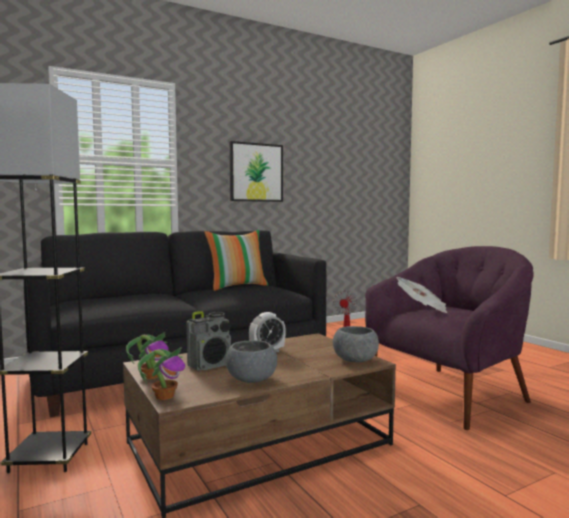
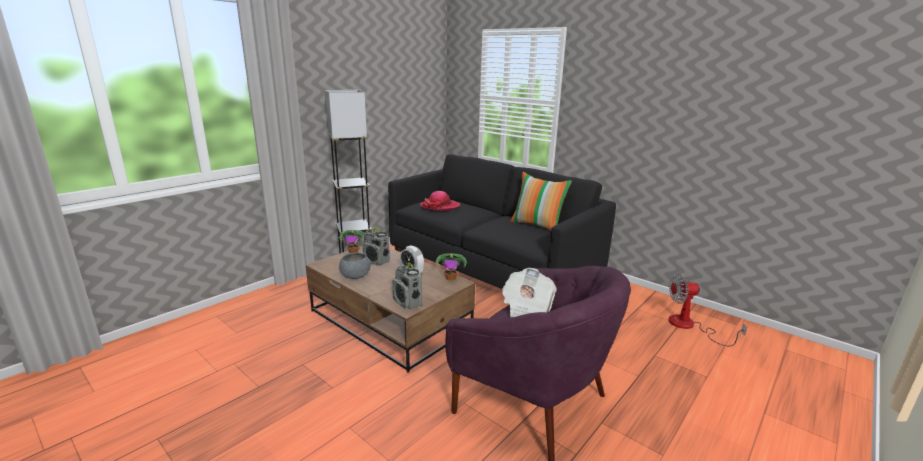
camera: 70 degrees right, 15 degrees up
potted plant [138,347,185,400] -> potted plant moved to [435,253,467,281]
picture [230,141,283,202] -> none
grey bowl [333,326,379,362] -> radio [392,262,422,309]
none -> hat [420,191,461,211]

